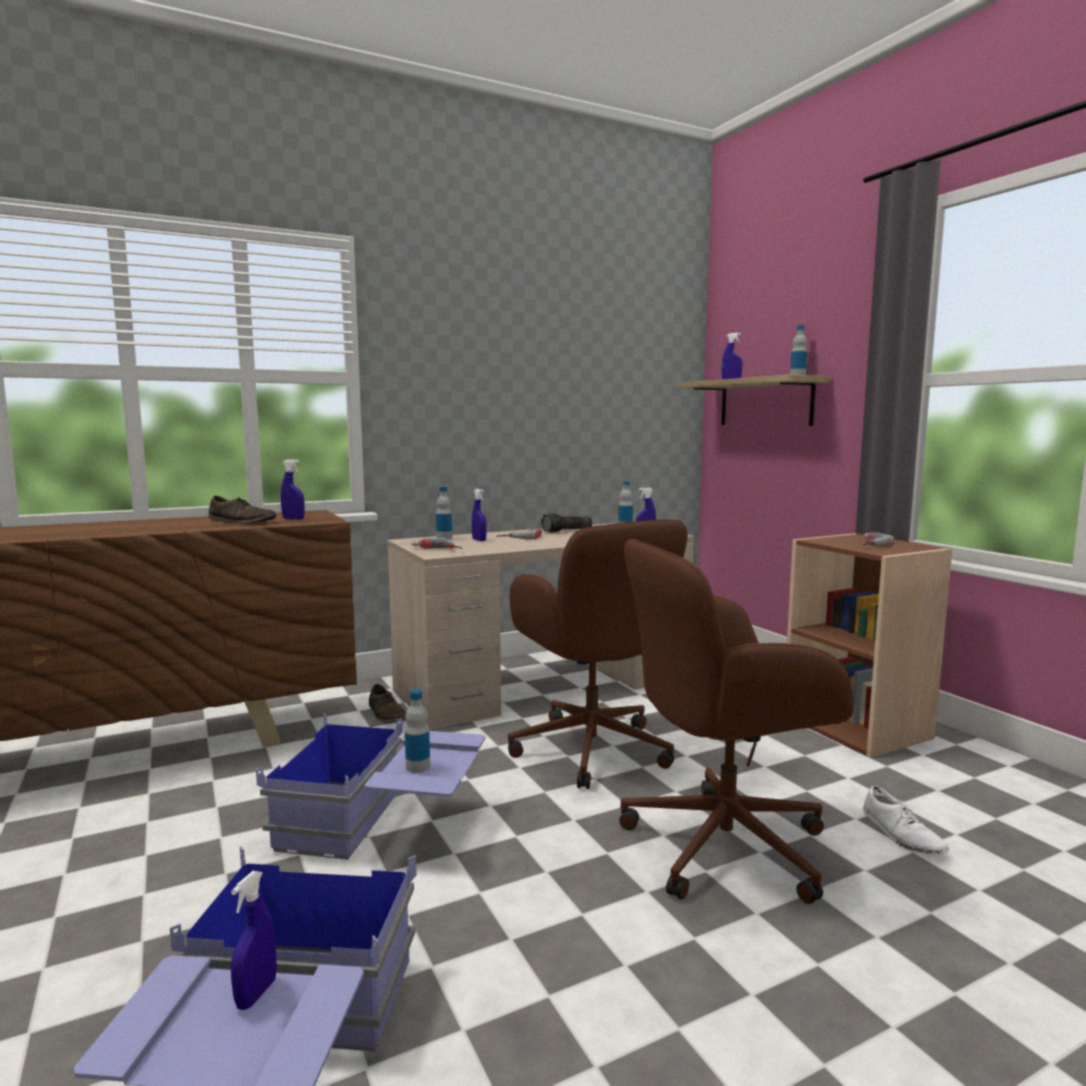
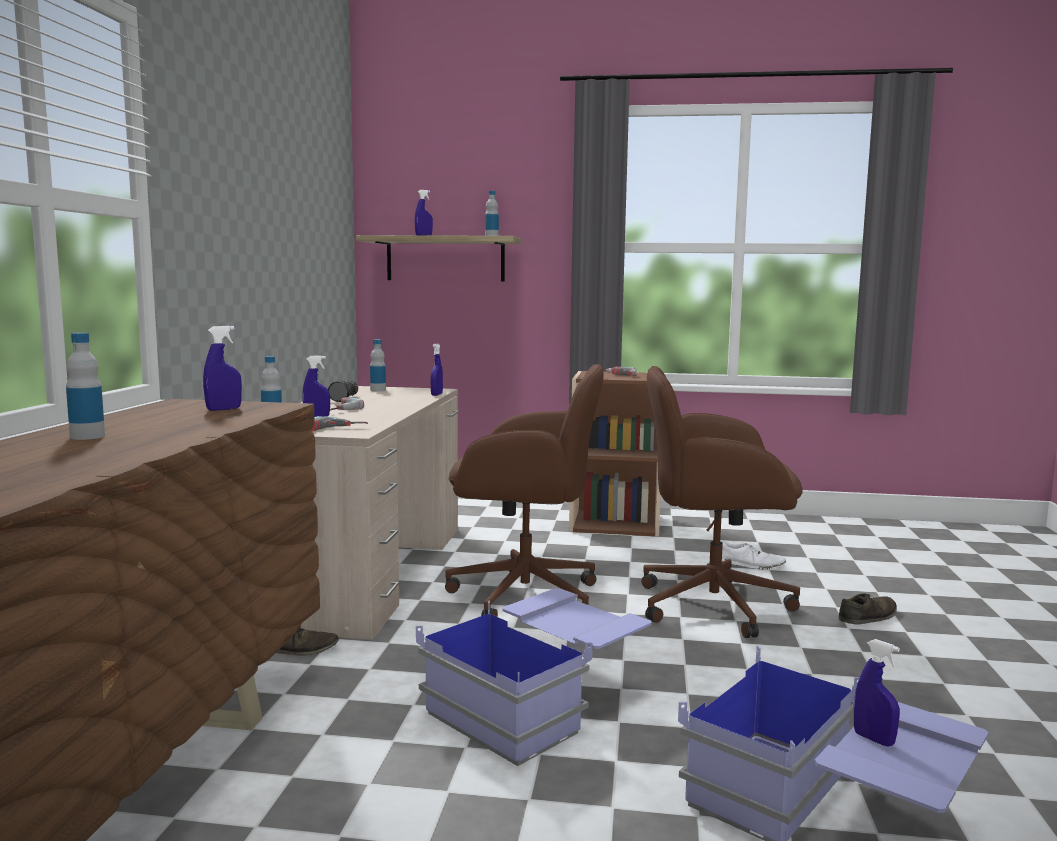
camera: 55 degrees left, 0 degrees up
brown shoe [209,496,277,524] -> brown shoe moved to [839,593,897,625]
bottle [405,689,430,773] -> bottle moved to [66,333,105,440]
brown office chair [619,539,854,904] -> brown office chair turned 75 degrees clockwise [641,366,803,638]

